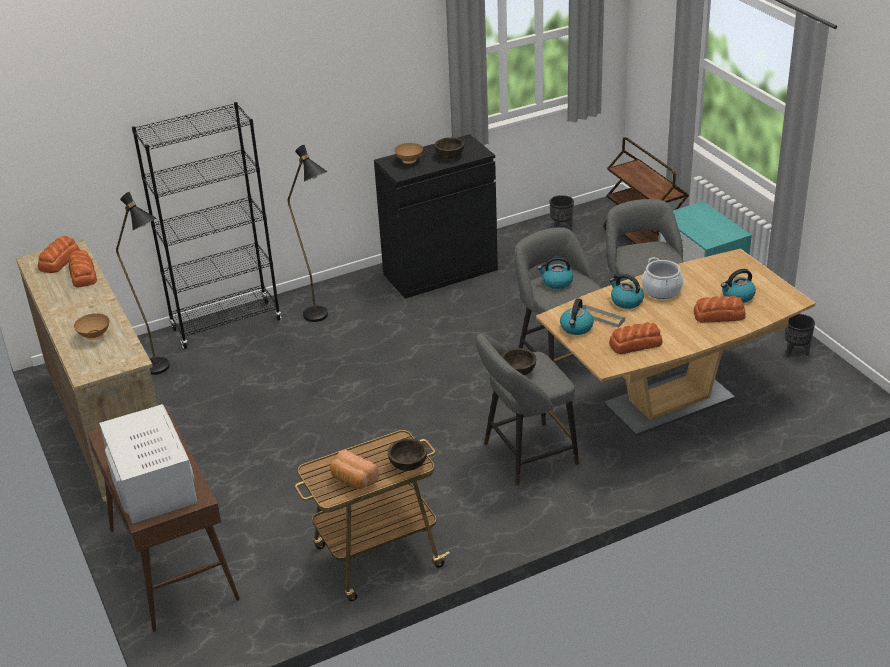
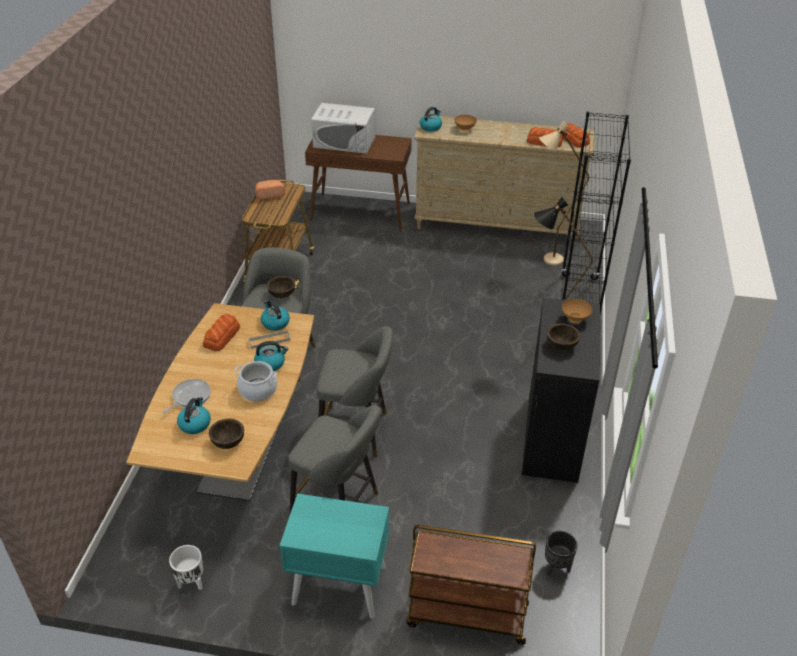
camera: 125 degrees right, 5 degrees up
black floor lamp [116,192,170,375] -> beige floor lamp [539,121,589,266]
brown bowl [388,438,427,471] -> brown bowl moved to [209,419,244,449]
kettle [537,256,573,289] -> kettle moved to [420,107,442,132]
bread [694,296,746,323] -> frying pan [162,379,211,414]
black planter [785,314,815,357] -> white planter [169,545,203,590]

